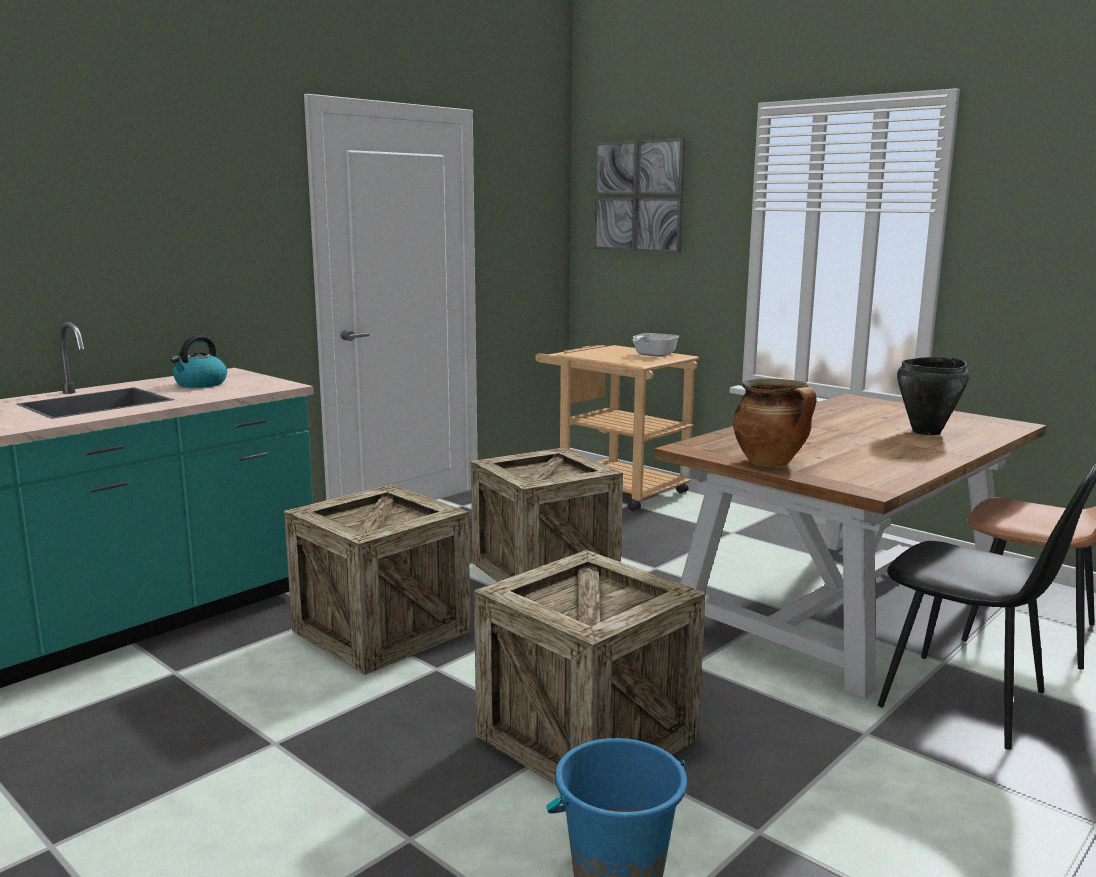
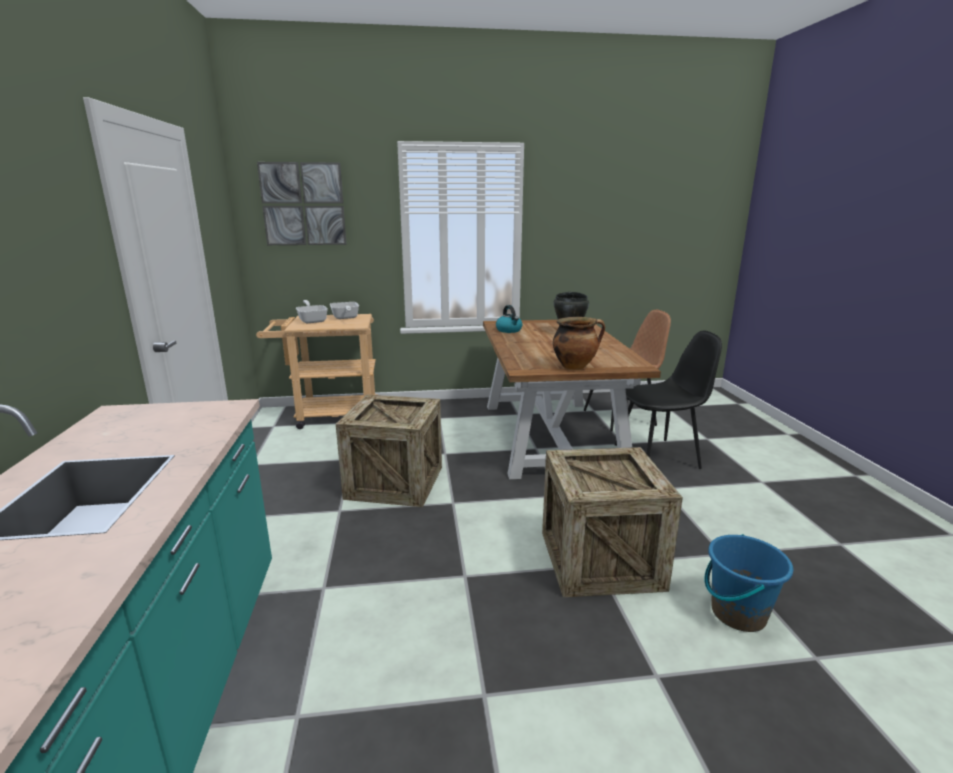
camera: 50 degrees left, 5 degrees up
kettle [171,335,227,388] -> kettle moved to [496,305,523,333]
crate [284,484,471,675] -> none
none -> frying pan [296,300,328,323]

